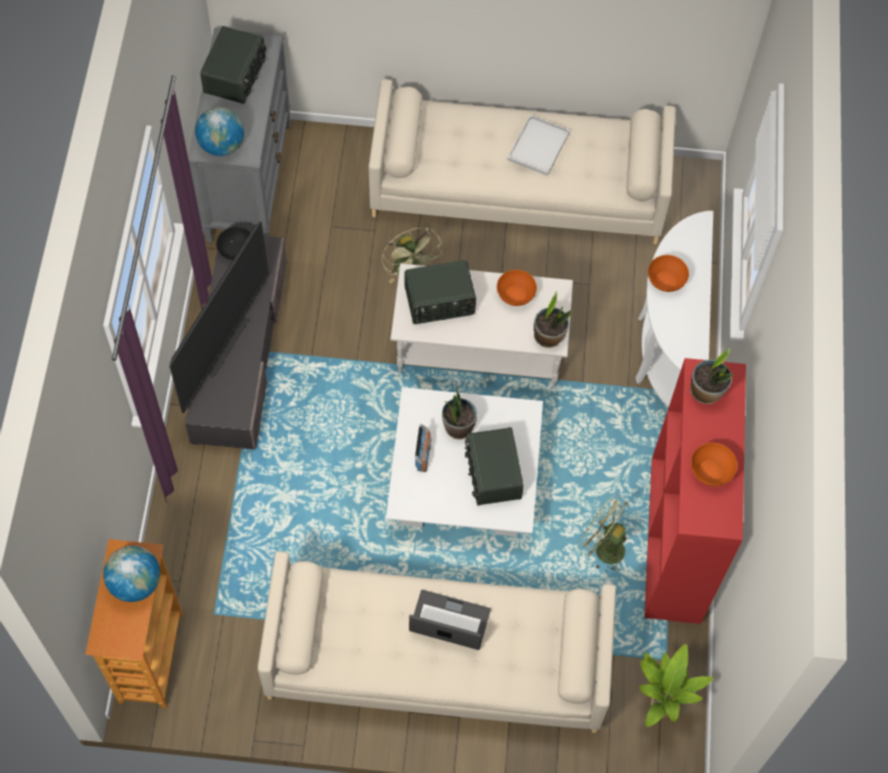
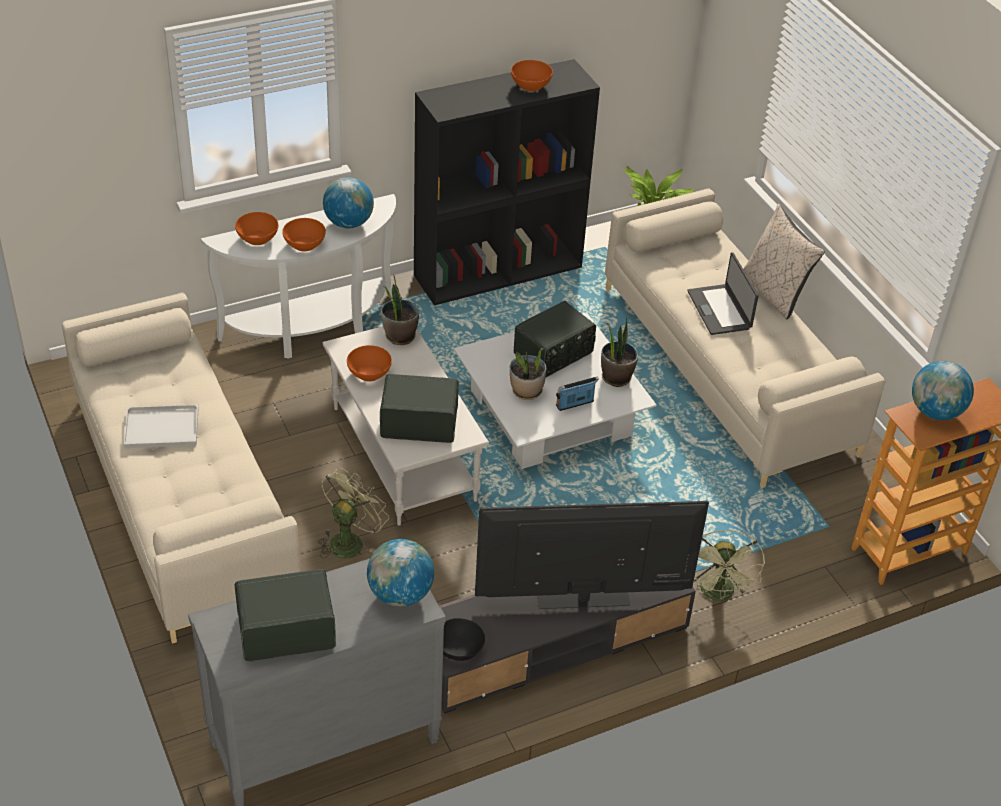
camera: 120 degrees left, 20 degrees down
radio [405,260,476,324] -> radio turned 45 degrees counterclockwise [380,374,459,443]
green fan [578,495,628,571] -> green fan moved to [694,530,765,601]
red bookcase [644,358,746,624] -> black bookcase [414,59,600,306]
potted plant [690,348,733,404] -> potted plant moved to [601,317,638,387]
none -> orange bowl [235,212,278,245]
none -> globe [323,177,374,228]
none -> beige pillow [743,204,825,319]

